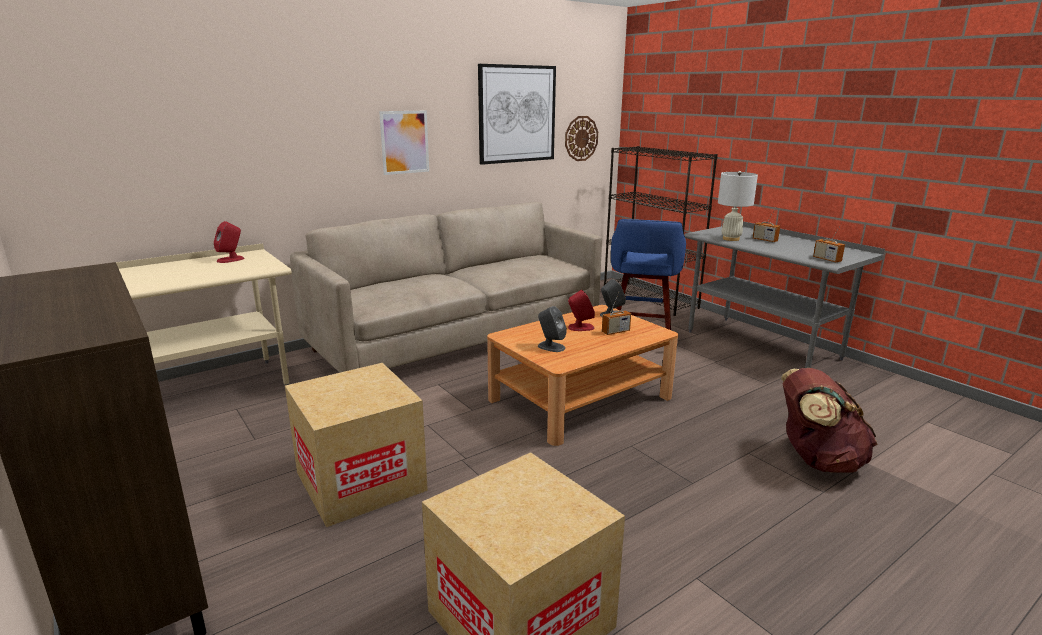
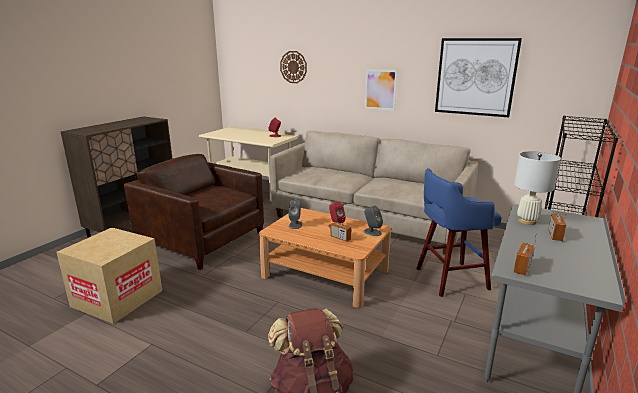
camera: 65 degrees right, 0 degrees up
cardboard box [285,363,428,527] -> brown armchair [124,154,264,270]
wall clock [565,116,598,161] -> wall clock moved to [280,51,307,83]

